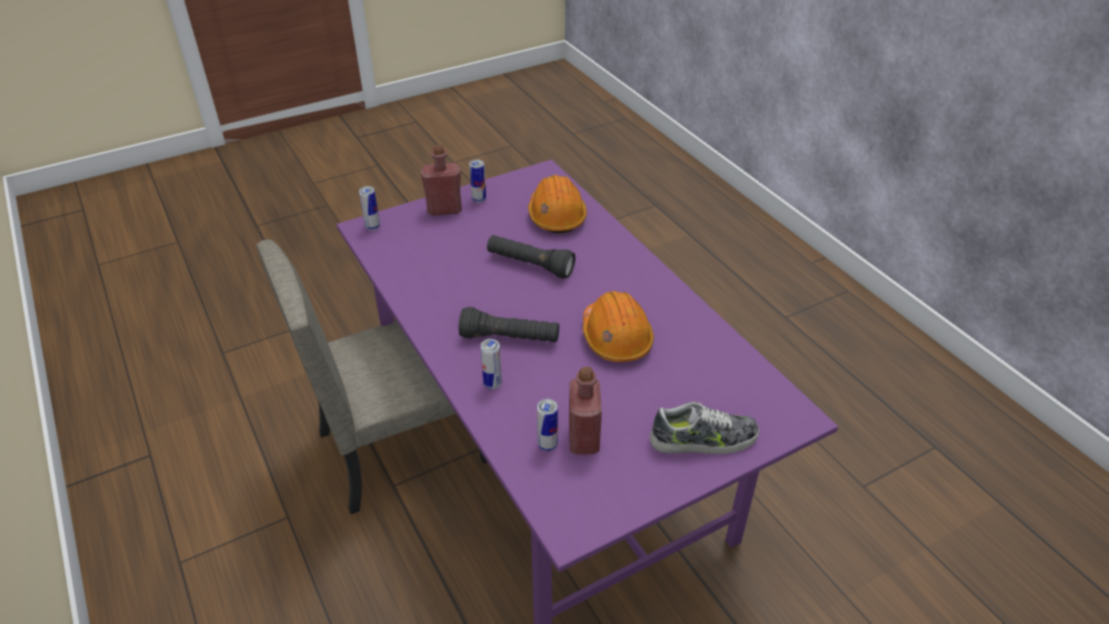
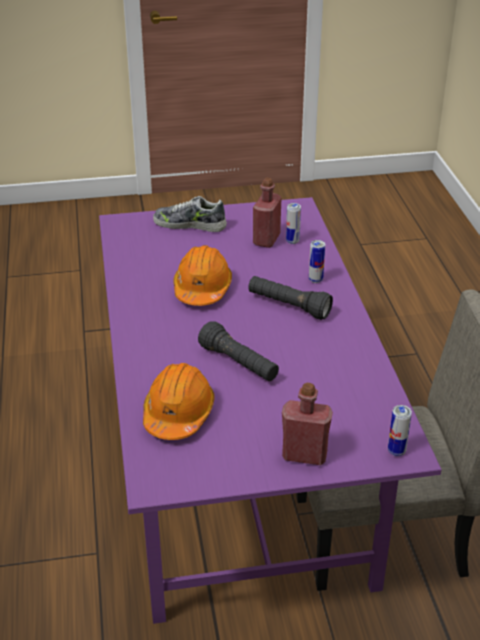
camera: 160 degrees left, 5 degrees down
can [469,160,486,203] -> none

